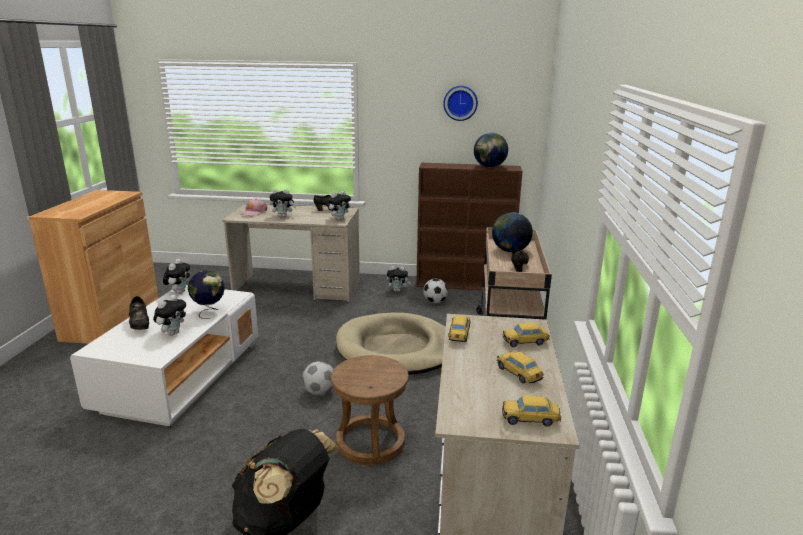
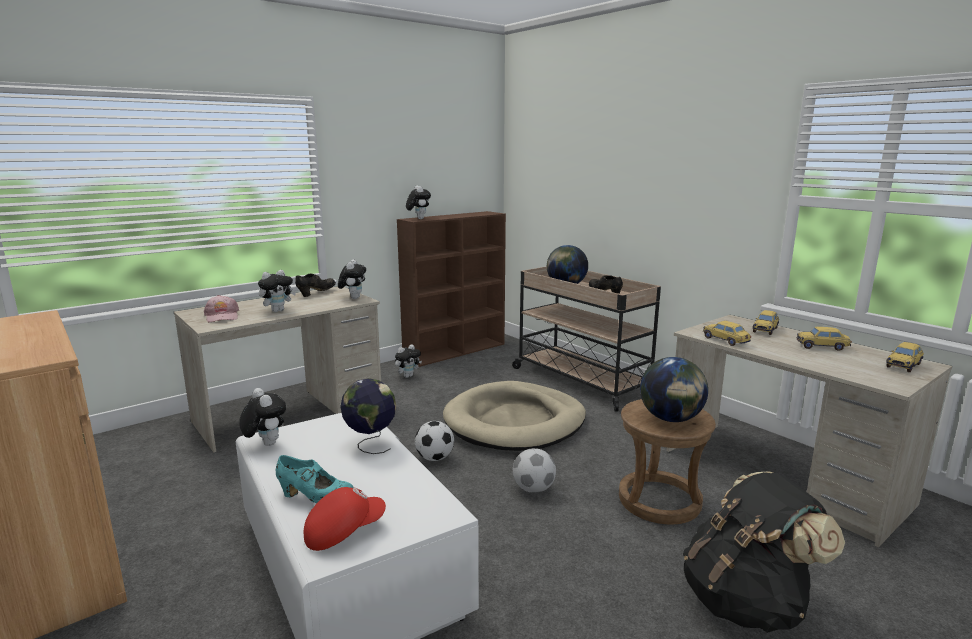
camera: 45 degrees left, 5 degrees down
black shoe [129,296,149,330] -> turquoise shoe [276,455,354,503]
plush toy [153,295,186,335] -> plush toy moved to [406,186,431,219]
football [423,279,448,303] -> football moved to [415,421,454,461]
wall clock [443,86,478,121] -> none
globe [474,133,508,168] -> globe moved to [640,357,708,422]
none -> red cap [304,487,386,551]

